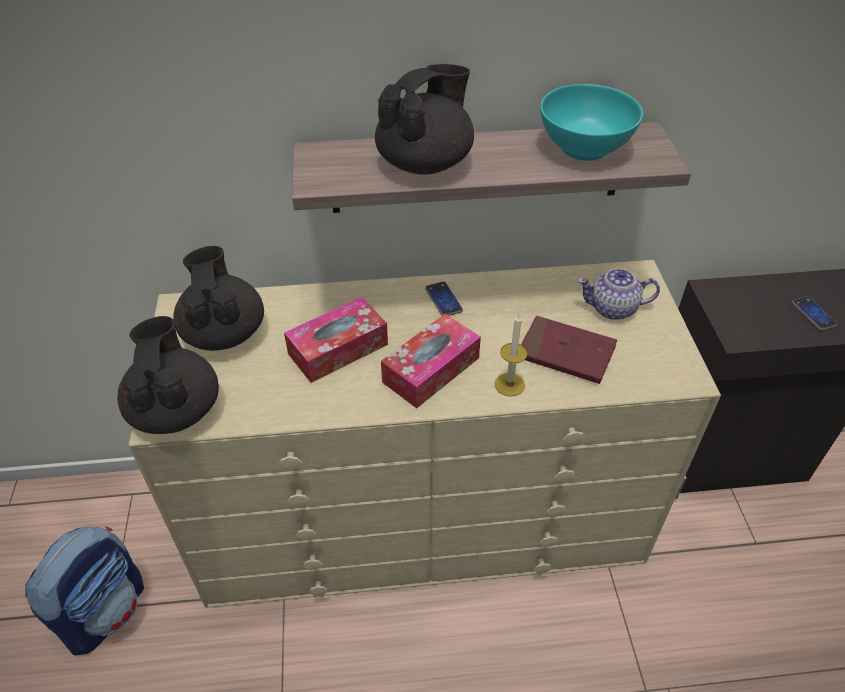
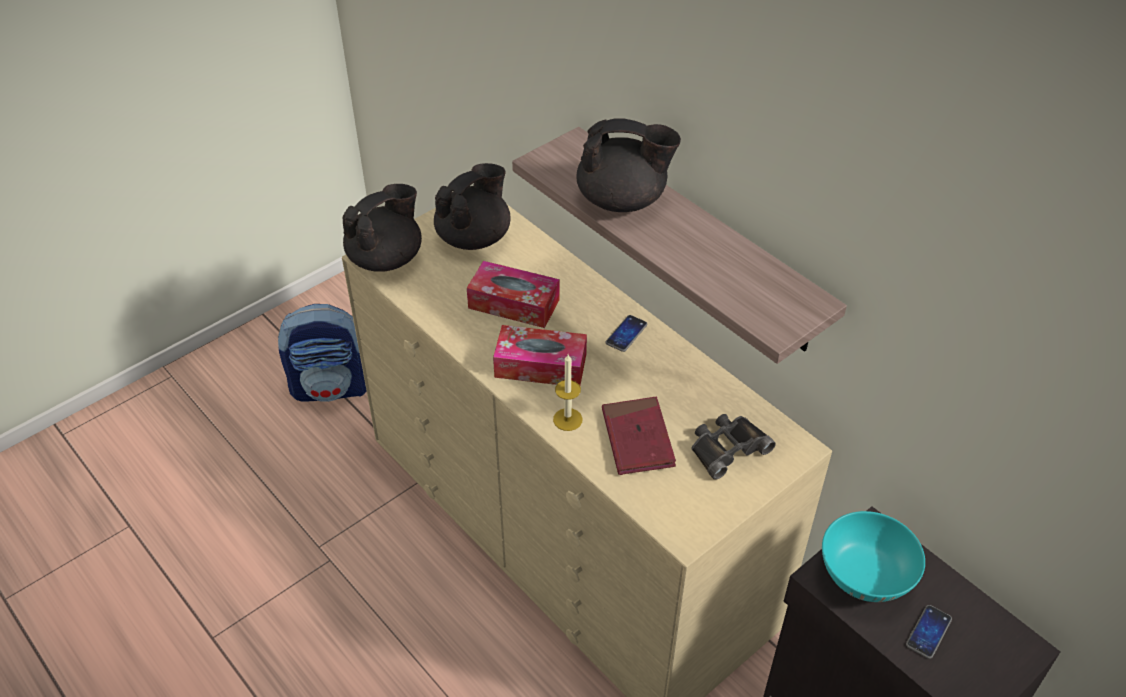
camera: 55 degrees right, 0 degrees up
turquoise bowl [540,84,643,161] -> turquoise bowl moved to [822,511,925,602]
teapot [577,268,660,320] -> black binoculars [691,414,775,480]

